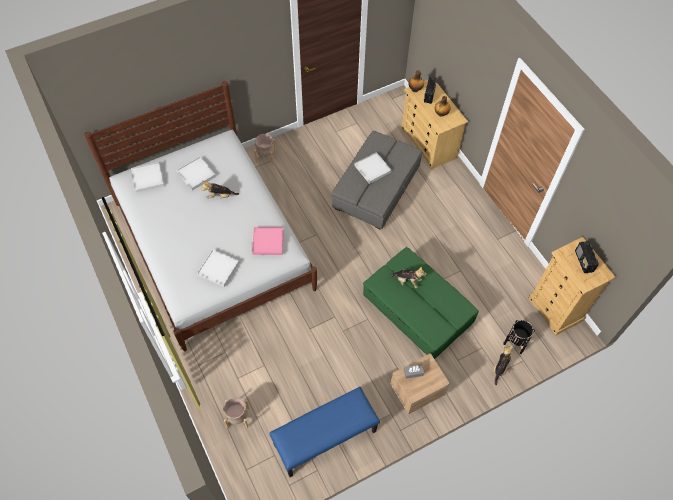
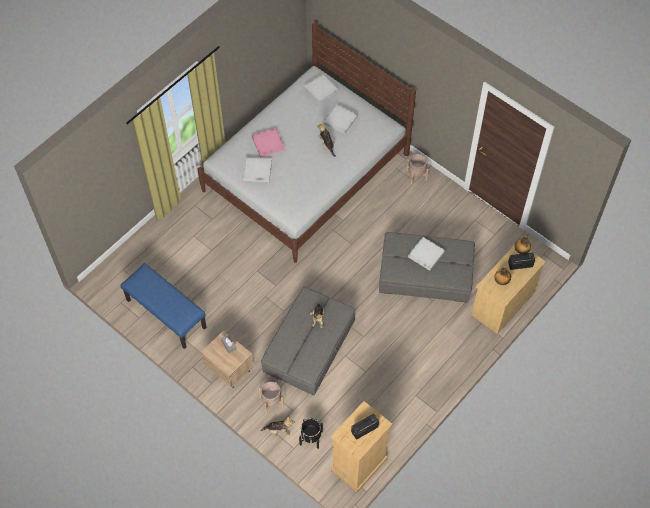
camera: 70 degrees right, 0 degrees up
beige planter [223,397,249,428] -> beige planter moved to [259,382,284,413]
pink tray [252,227,284,255] -> pink tray moved to [252,128,285,157]
green ottoman [363,247,479,359] -> grey ottoman [261,287,355,395]

